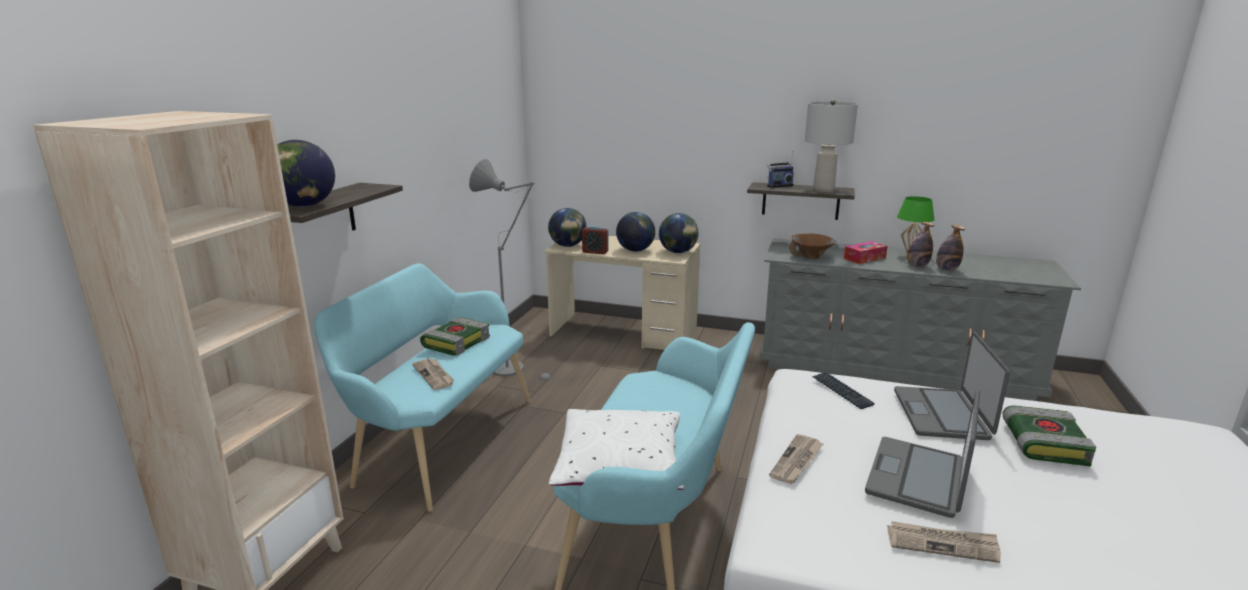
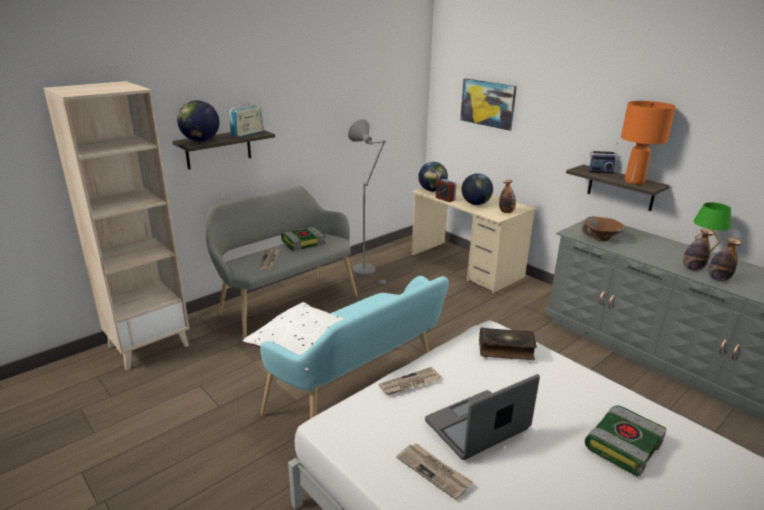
camera: 30 degrees right, 5 degrees up
turquoise bench [315,264,531,512] -> grey bench [206,186,357,343]
globe [659,213,698,253] -> bottle [499,180,516,213]
grey table lamp [805,99,858,192] -> orange table lamp [621,101,676,185]
keyboard [812,372,875,409] -> book [479,328,537,360]
tissue box [844,241,887,264] -> none
laptop [894,331,1010,440] -> none
none -> radio [230,104,264,137]
none -> picture [460,78,517,131]

